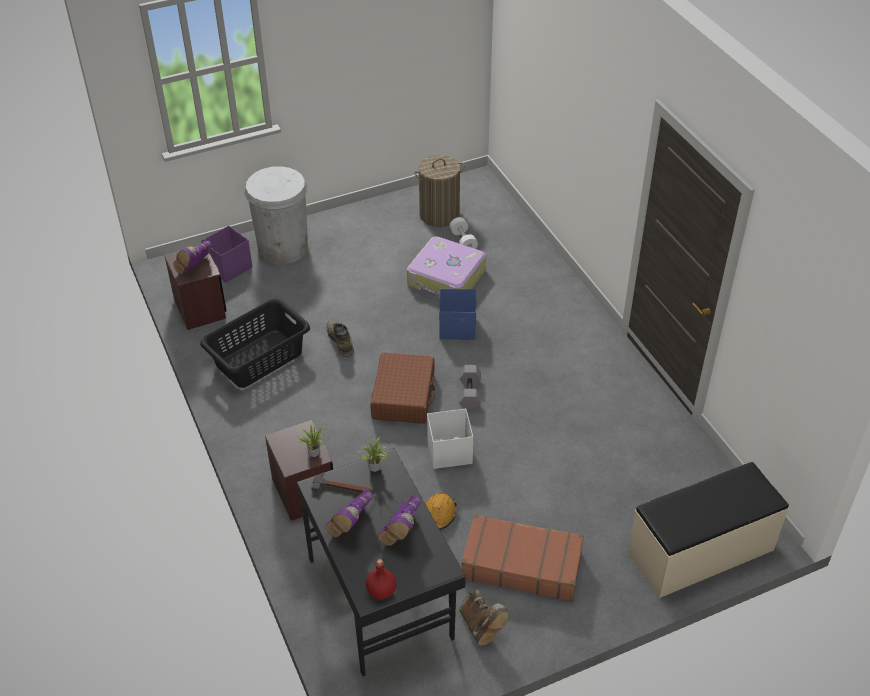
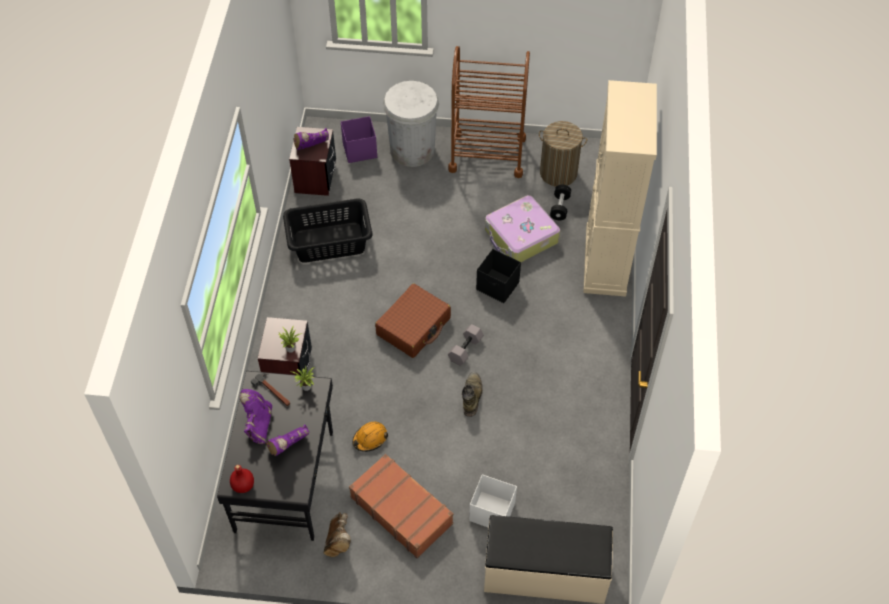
camera: 30 degrees right, 10 degrees up
purple boot [325,488,373,537] -> purple boot turned 120 degrees clockwise [239,389,272,444]
green boot [326,320,354,357] -> green boot moved to [462,372,483,417]
white storage box [427,409,473,469] -> white storage box moved to [469,474,517,528]
blue storage box [439,289,476,340] -> black storage box [476,249,521,303]
white dumbbell [450,217,478,249] -> black dumbbell [550,184,571,220]
none -> brown cart [448,46,530,178]
none -> beige cabinet [583,80,657,297]

